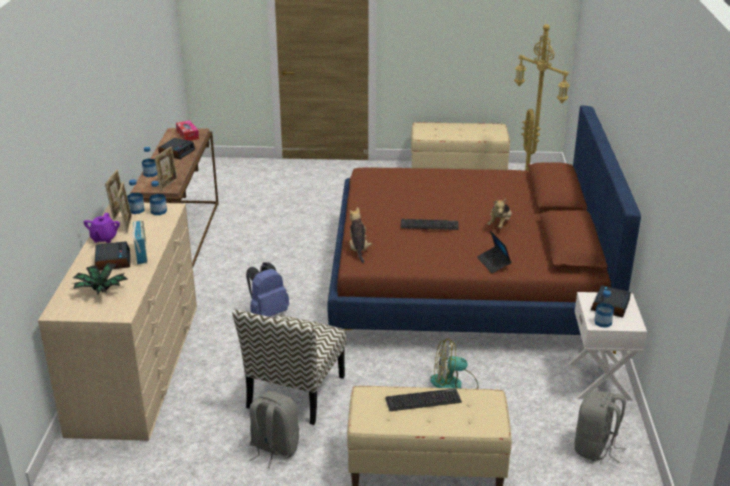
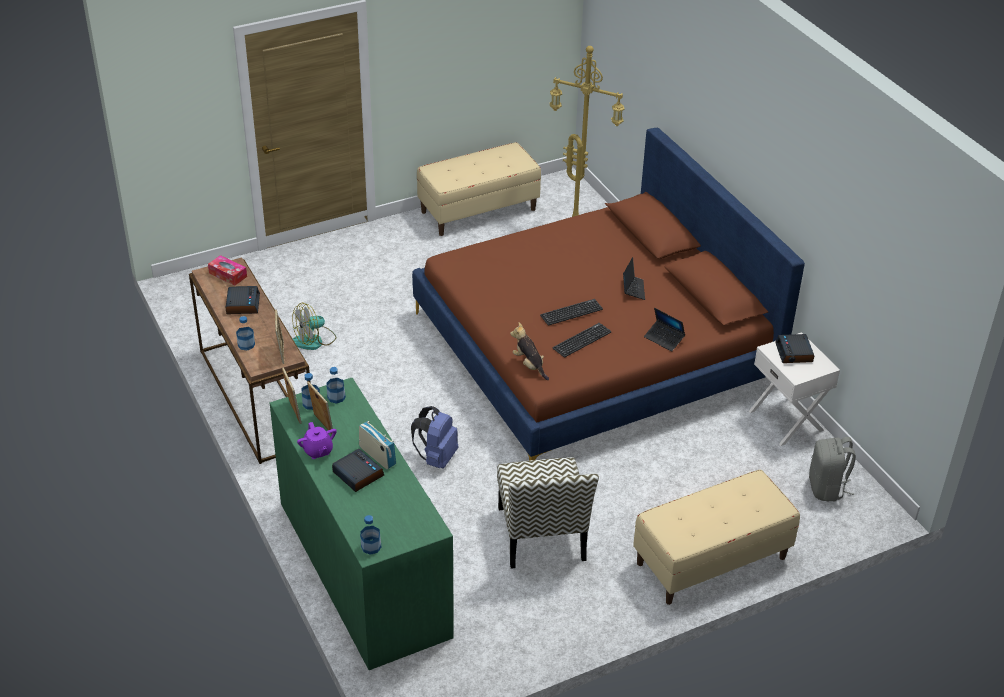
camera: 30 degrees left, 10 degrees up
beige dresser [38,203,197,441] -> green dresser [270,378,454,670]
potted plant [73,262,127,294] -> none
grey backpack [249,391,299,468] -> none
keyboard [385,388,462,411] -> keyboard moved to [553,323,611,357]
fan [430,339,479,389] -> fan moved to [292,303,336,350]
plush toy [487,199,512,229] -> laptop [623,257,645,300]
bottle [595,290,614,328] -> bottle moved to [360,515,381,555]

